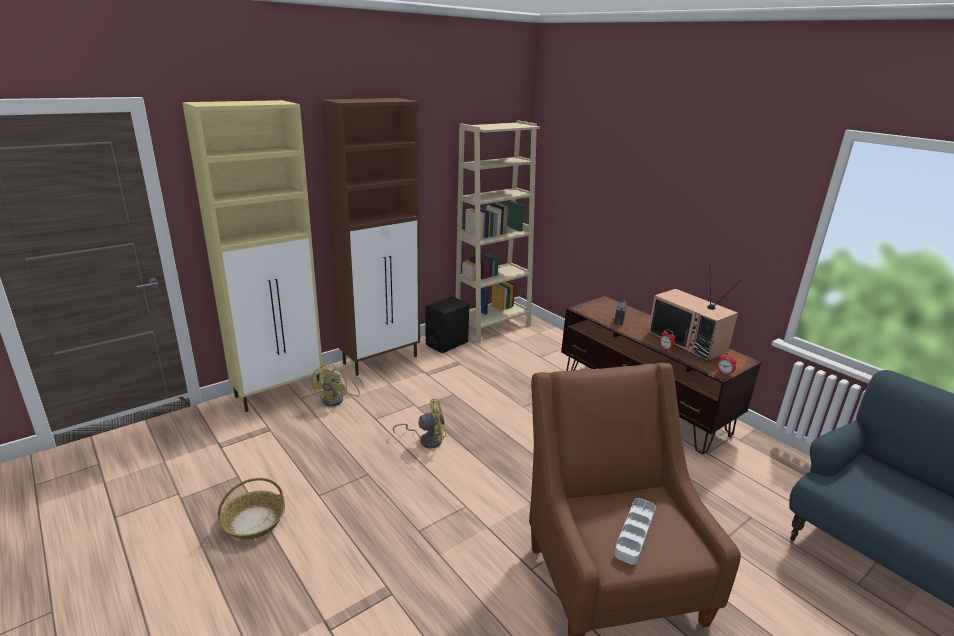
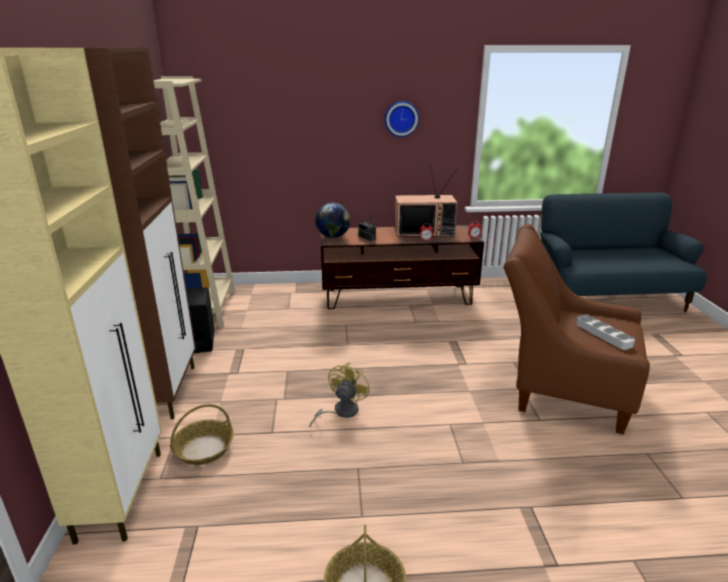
camera: 55 degrees left, 0 degrees up
yellow fan [311,364,363,407] -> basket [170,404,233,465]
none -> globe [315,203,350,238]
none -> wall clock [385,101,419,137]

